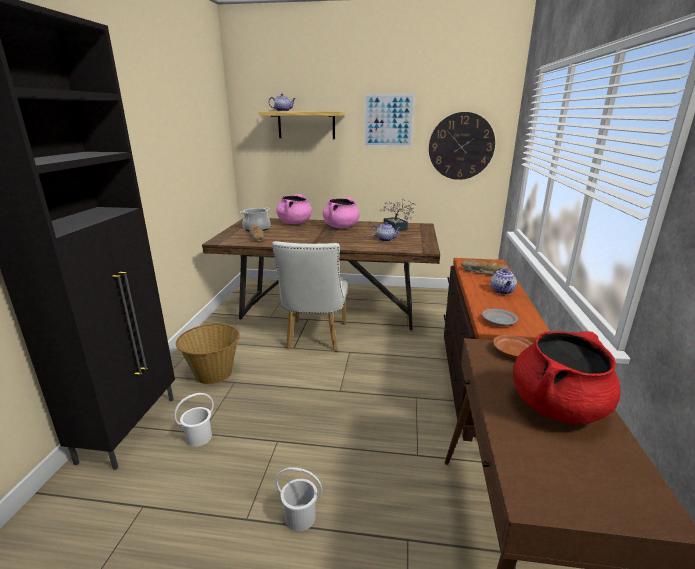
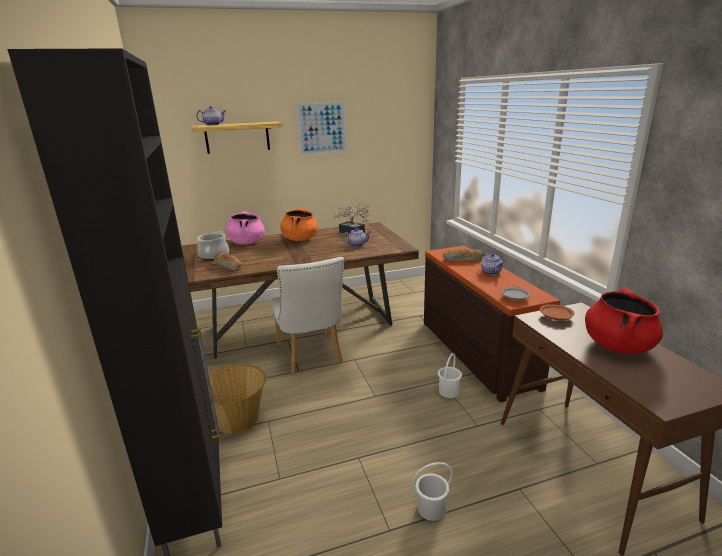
camera: 25 degrees left, 0 degrees up
white bucket [174,393,214,447] -> white bucket moved to [438,353,462,398]
pink cooking pot [323,197,360,228] -> orange cooking pot [280,208,318,241]
wall clock [429,112,495,180] -> none

